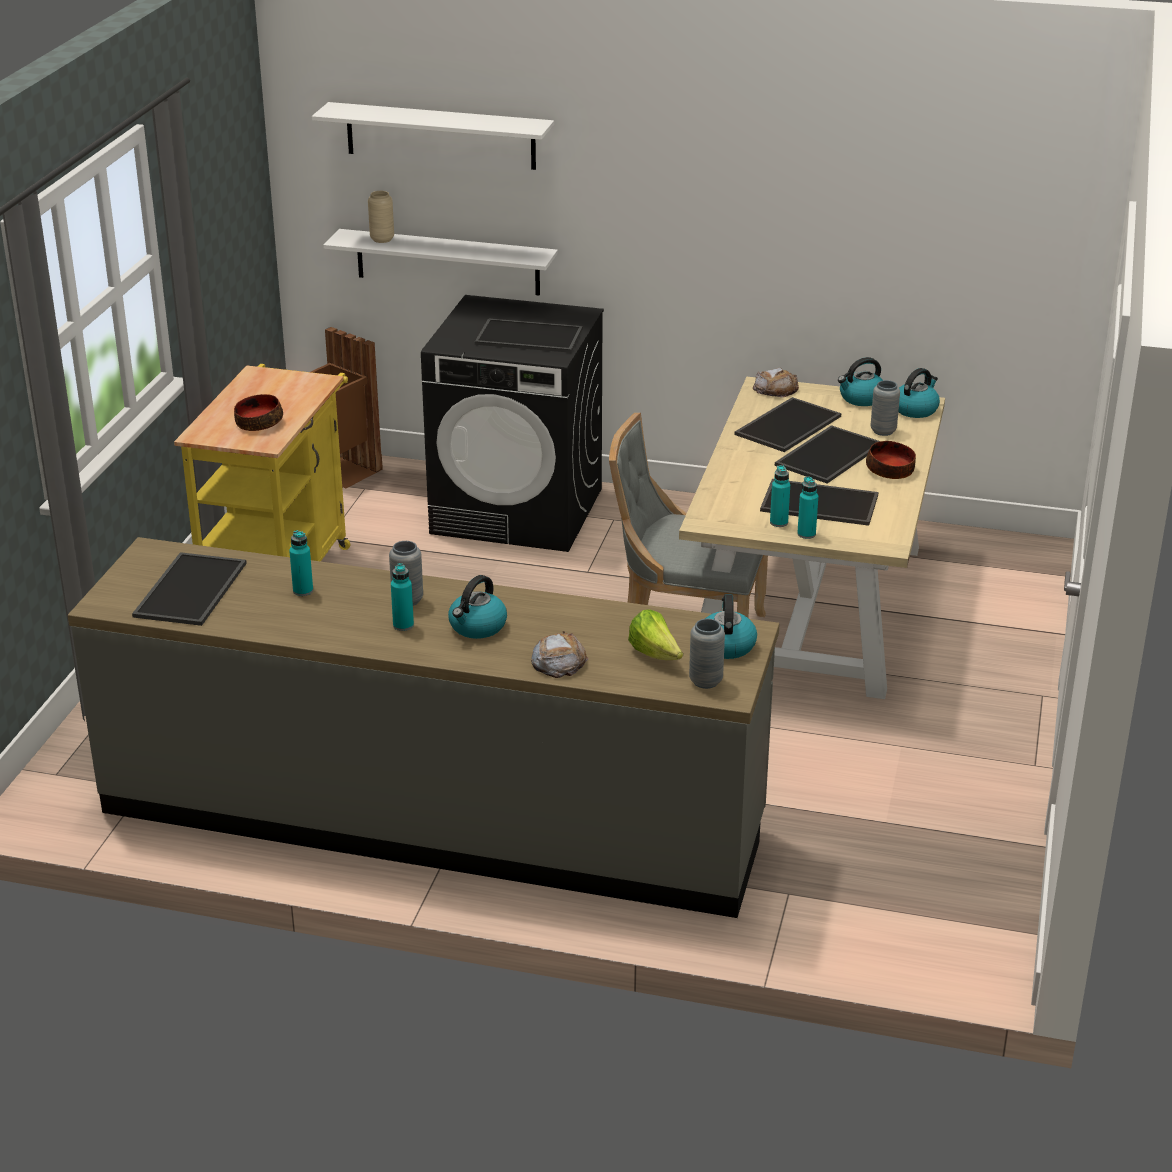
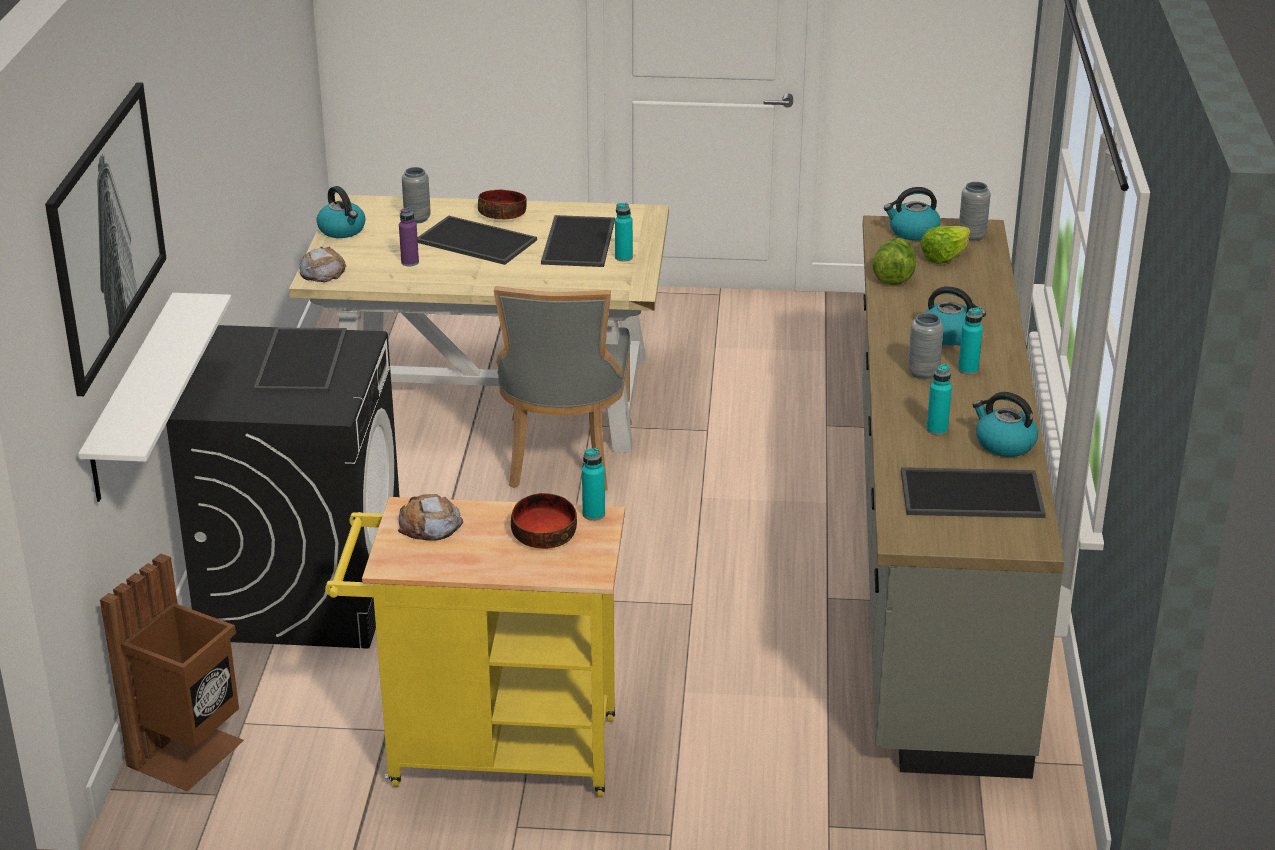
camera: 100 degrees left, 0 degrees up
white shelf [312,102,554,170] -> picture [45,82,167,396]
beige vase [368,191,394,243] -> none
bread [531,631,589,678] -> bread moved to [398,494,463,541]
tray [734,397,841,452] -> purple bottle [399,207,419,266]
turquoise bottle [797,476,818,539] -> turquoise bottle moved to [582,448,605,521]
kettle [898,368,940,418] -> kettle moved to [973,392,1038,457]
none -> lettuce [873,238,916,285]

